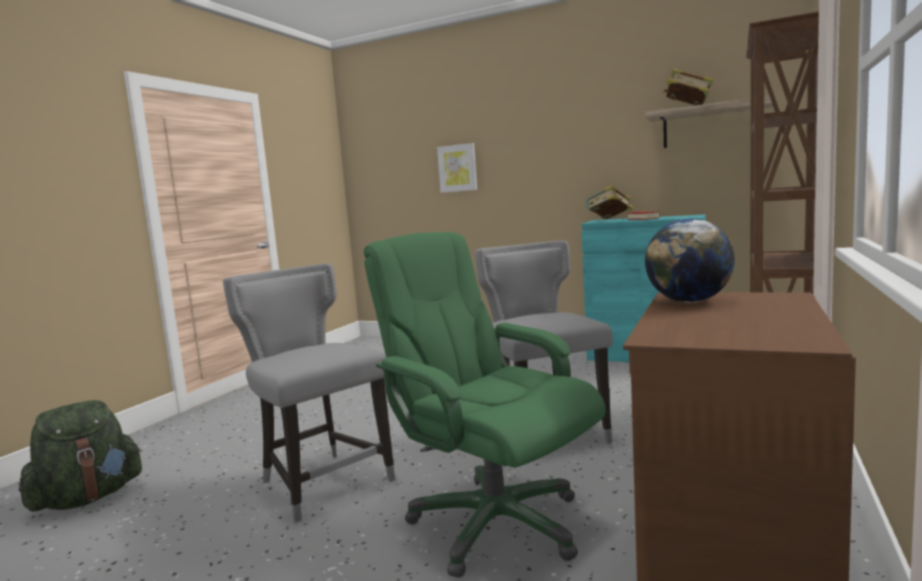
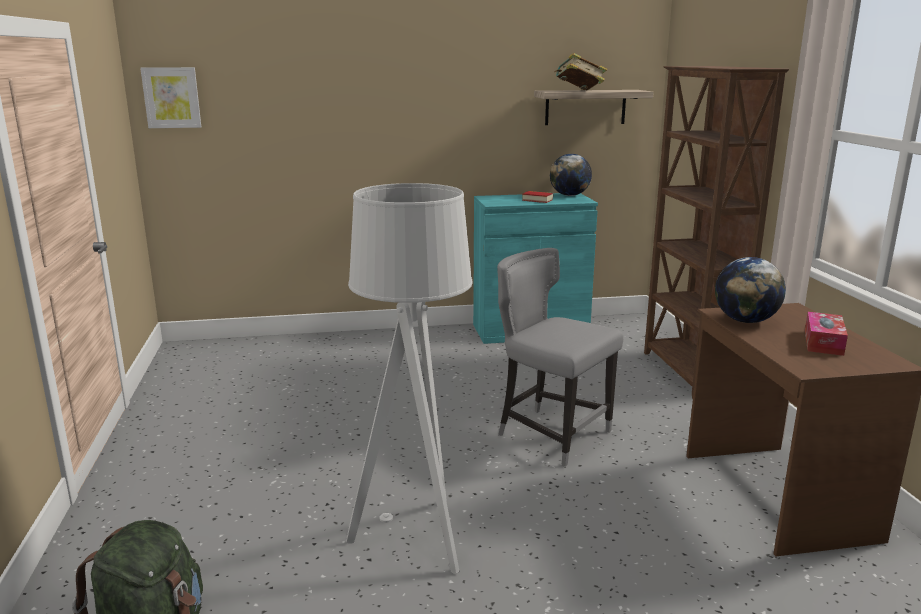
camera: 35 degrees left, 10 degrees up
grey chair [223,263,395,523] -> grey floor lamp [346,183,473,574]
green office chair [364,232,606,578] -> none
picture [437,143,477,193] -> picture moved to [140,67,201,128]
book [586,185,633,219] -> none
none -> globe [550,154,592,196]
none -> tissue box [805,312,848,356]

